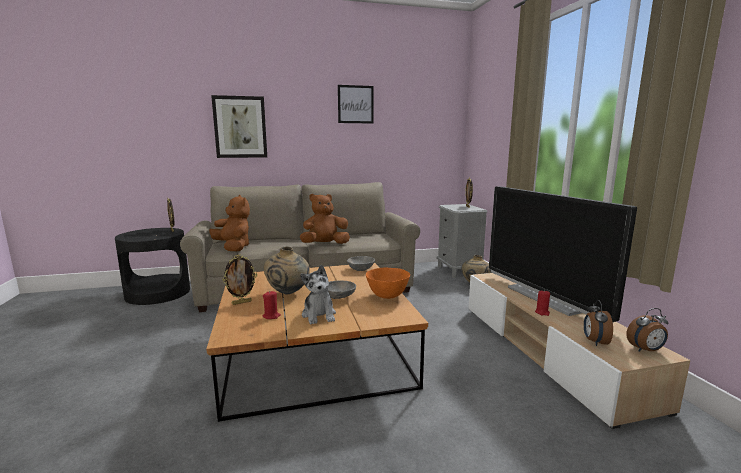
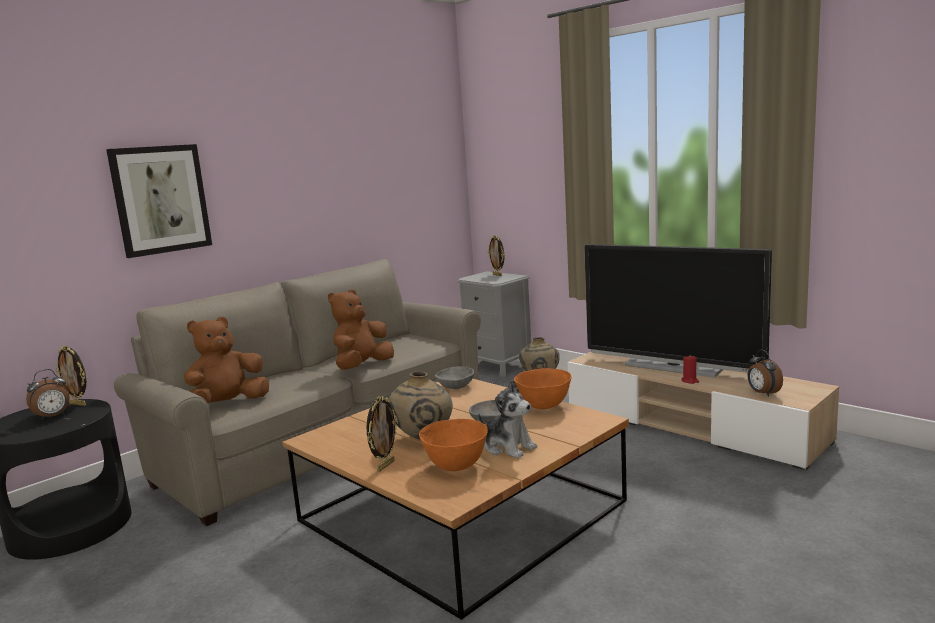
camera: 30 degrees left, 0 degrees up
brown plush toy [209,195,250,252] -> brown plush toy turned 60 degrees counterclockwise [184,317,269,404]
red candle [263,291,281,319] -> orange bowl [419,419,487,471]
picture [338,85,374,124] -> none
alarm clock [626,308,668,352] -> alarm clock moved to [26,369,70,420]

